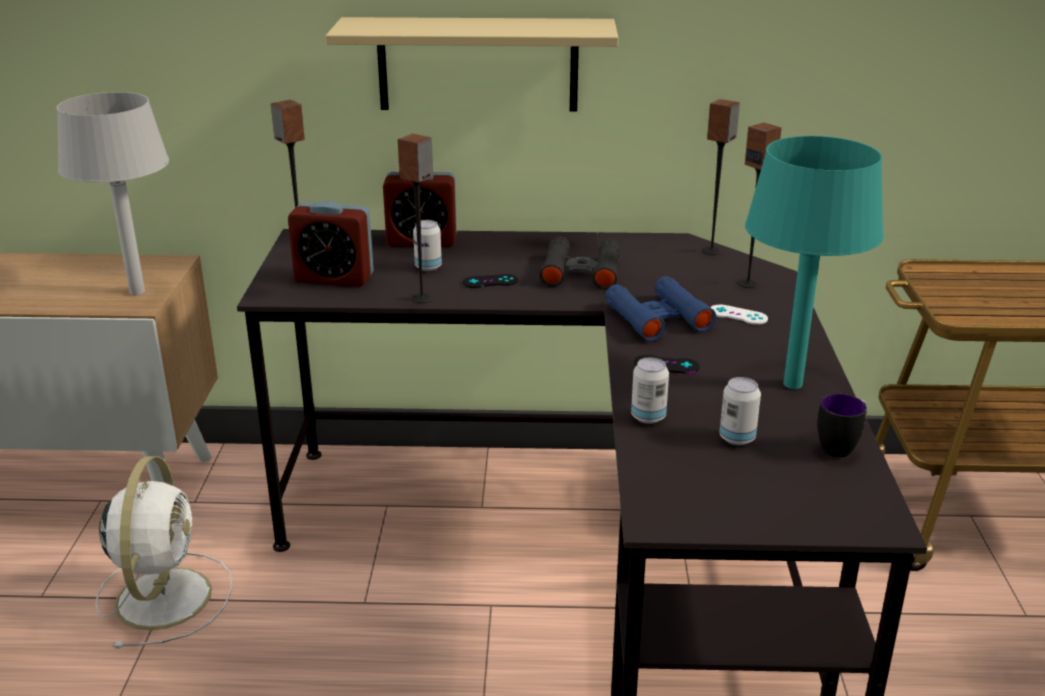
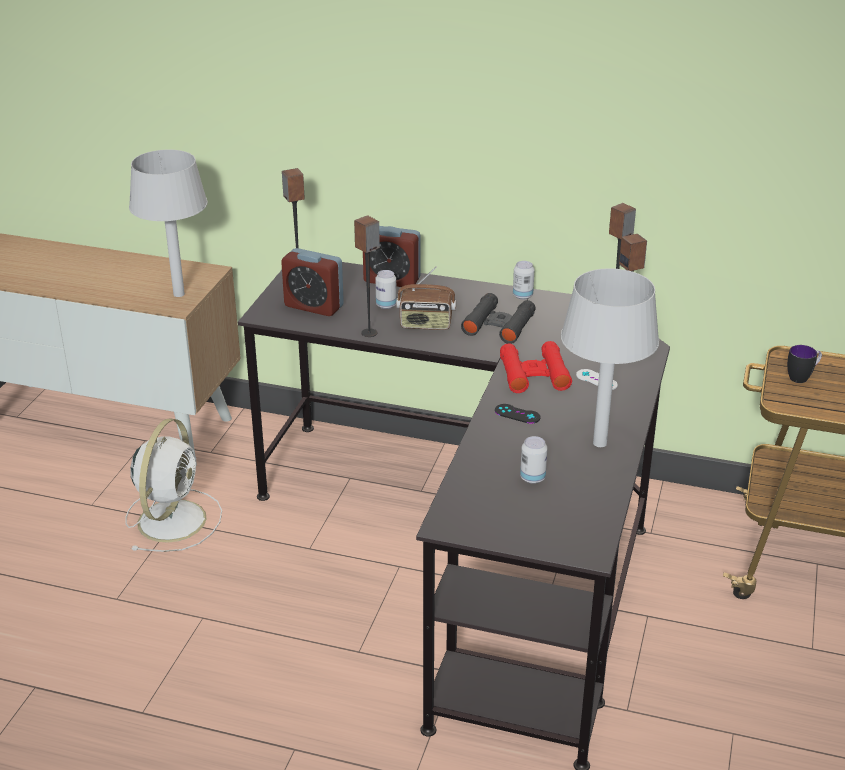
camera: 15 degrees right, 5 degrees up
beige shelf [325,17,618,112] -> none
black game controller [462,274,518,288] -> radio [396,267,456,330]
blue binoculars [605,276,716,342] -> red binoculars [500,341,572,393]
can [631,357,669,424] -> can moved to [513,261,534,300]
turquoise table lamp [745,136,884,389] -> grey table lamp [561,268,659,447]
mug [817,394,867,458] -> mug moved to [787,345,822,383]

